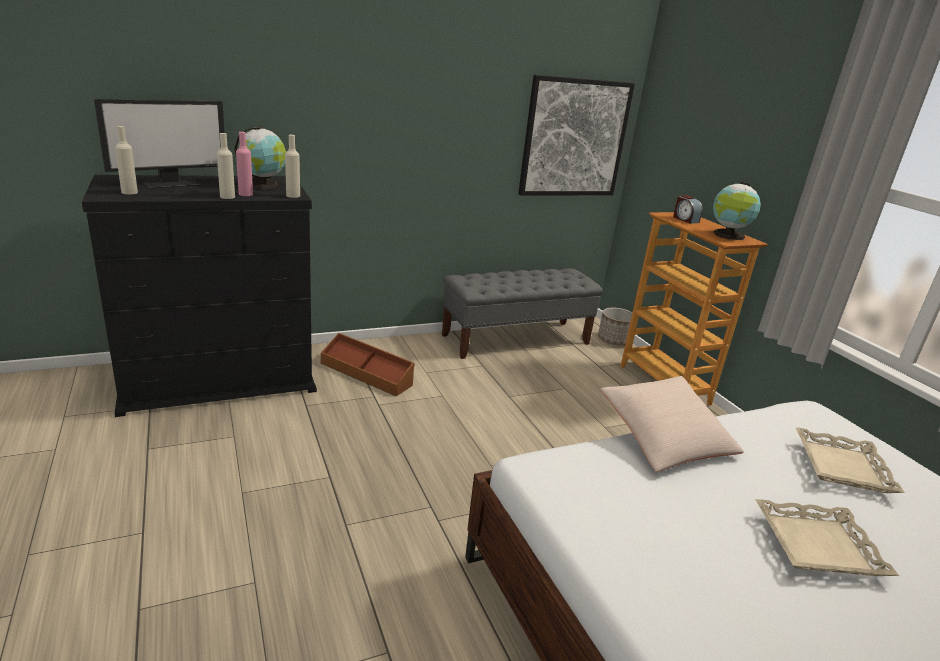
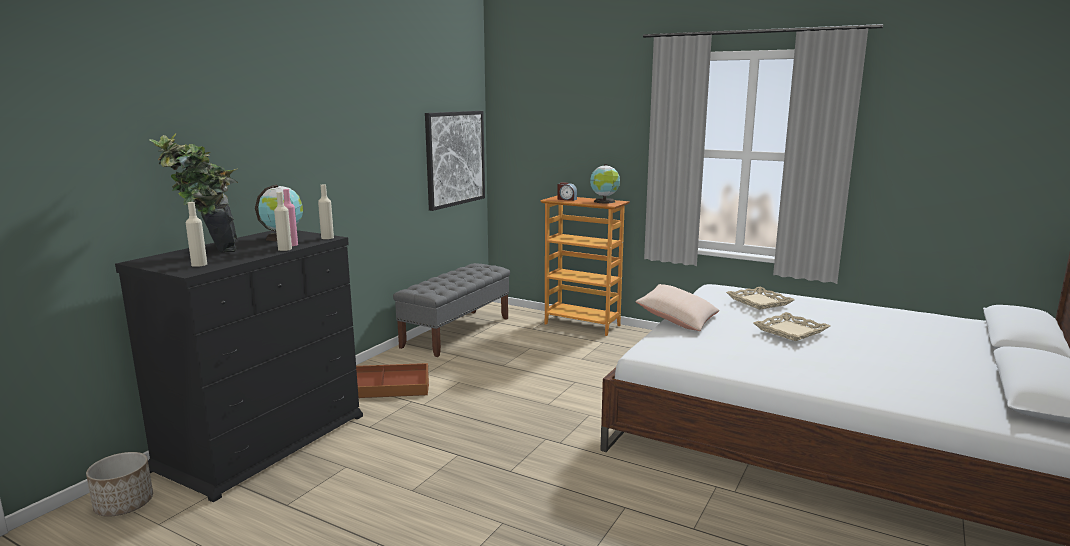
camera: 35 degrees left, 10 degrees down
monitor [94,99,225,189] -> potted plant [149,133,238,252]
planter [598,308,633,345] -> planter moved to [86,452,153,517]

